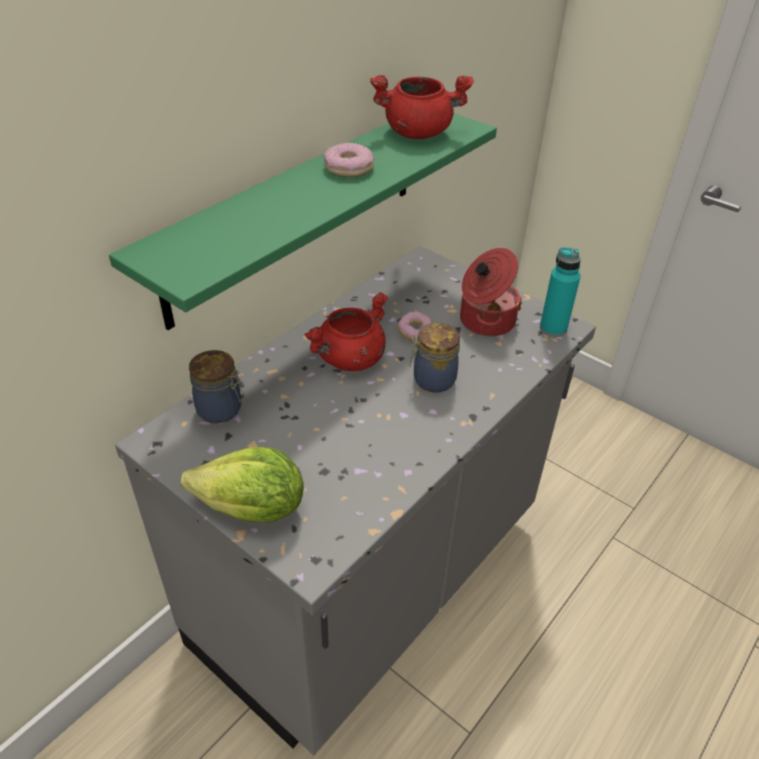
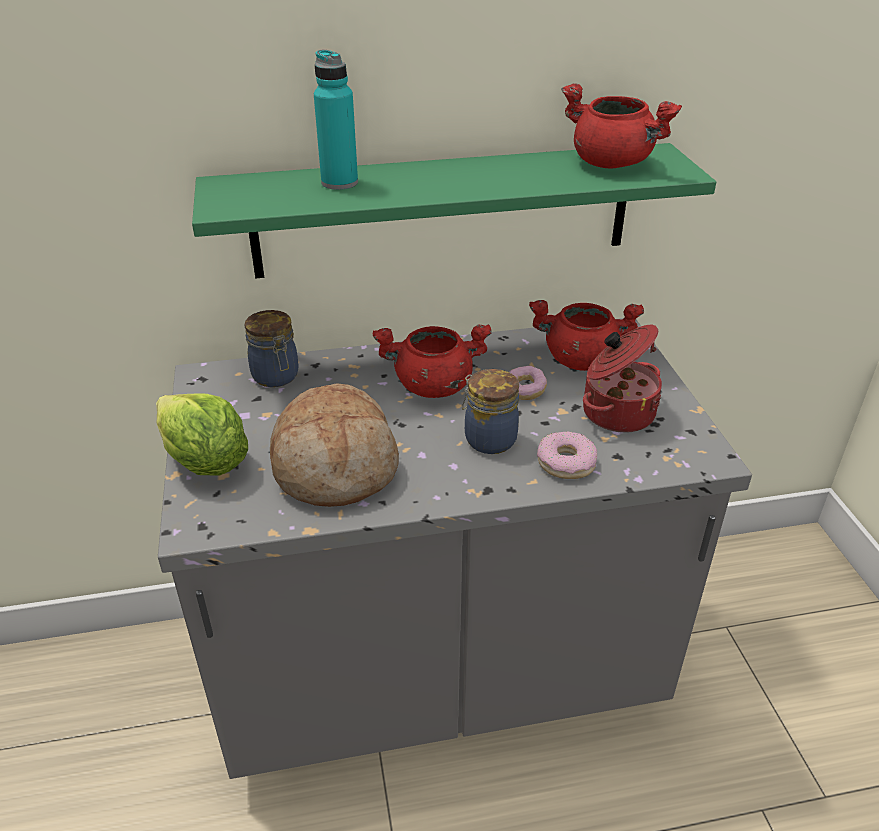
camera: 40 degrees right, 5 degrees down
donut [323,142,374,177] -> donut moved to [537,431,597,479]
turquoise bottle [540,247,581,337] -> turquoise bottle moved to [314,50,358,190]
none -> bread [270,383,399,507]
none -> red cooking pot [529,300,644,371]

